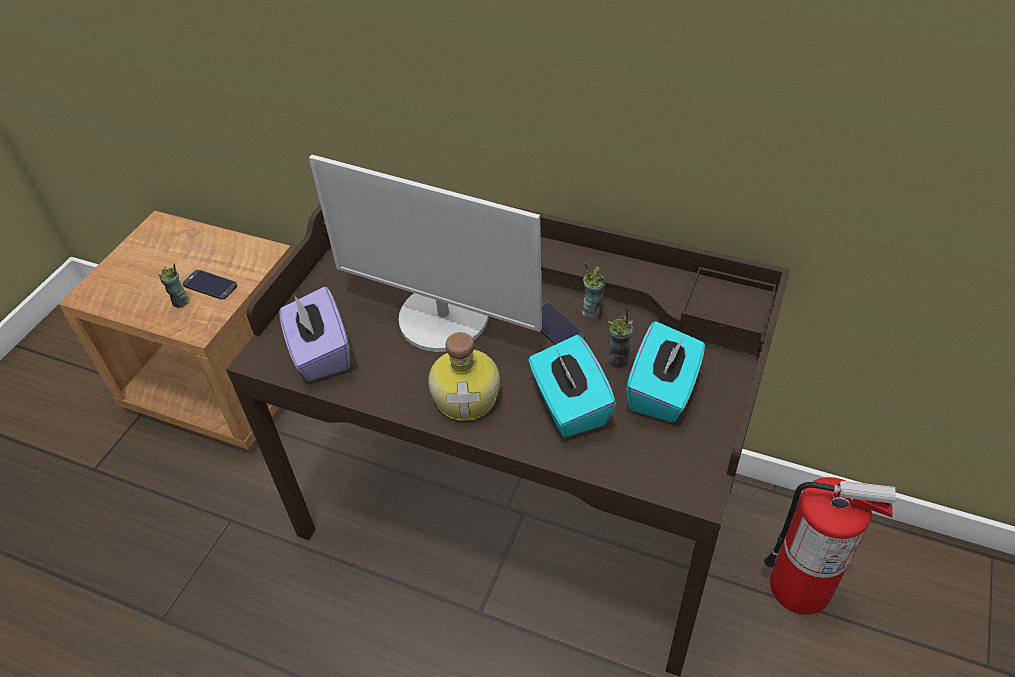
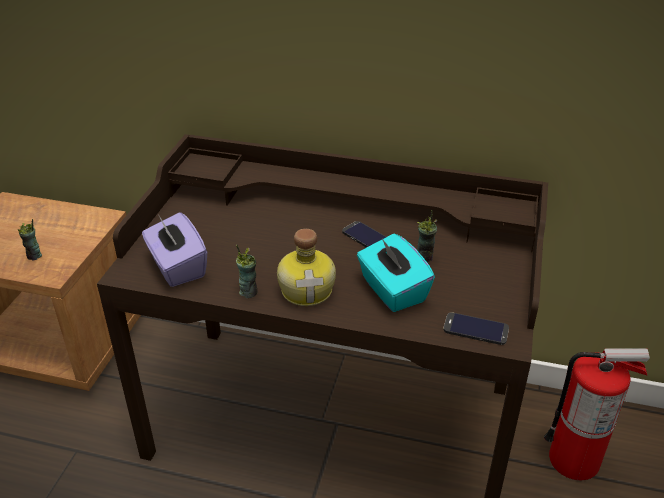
camera: 10 degrees left, 10 degrees down
phone [182,270,237,300] -> phone moved to [443,312,509,345]
monitor [309,155,542,352] -> none
cup [582,263,605,320] -> cup moved to [236,245,257,298]
turquoise tissue box [626,321,705,422] -> none

